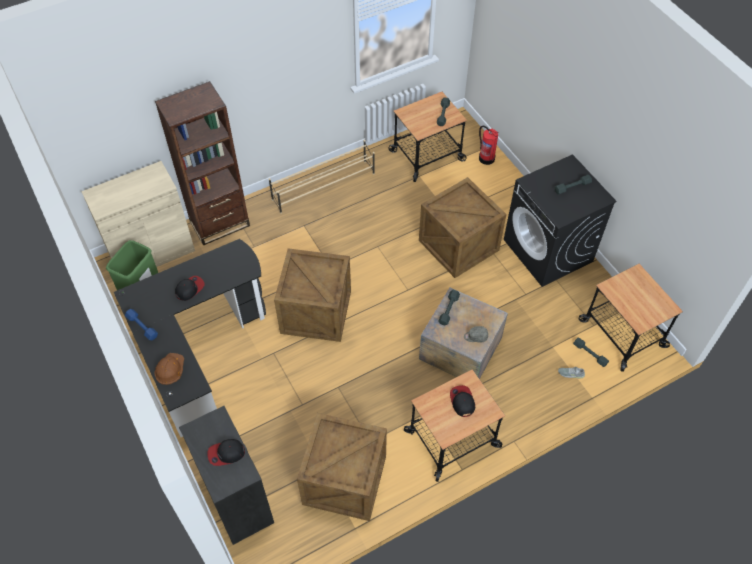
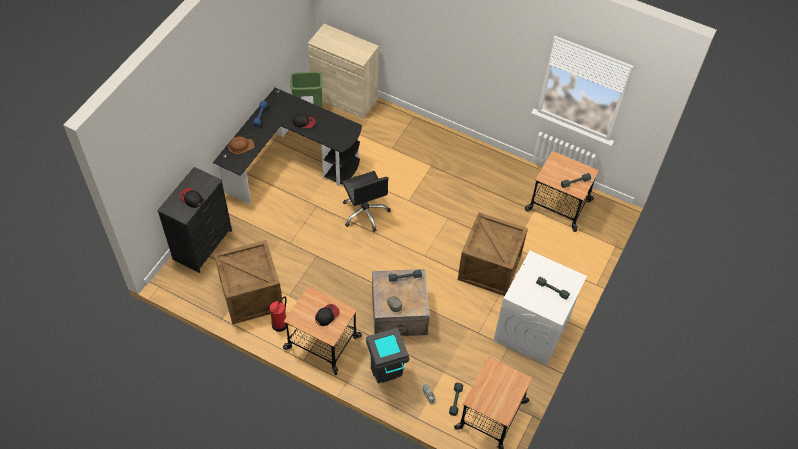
camera: 55 degrees right, 0 degrees up
brown bookcase [155,81,250,246] -> none
beige shoe rack [269,140,375,214] -> none
crate [274,248,351,342] -> black office chair [342,171,391,232]
fire extinguisher [479,126,498,165] -> fire extinguisher moved to [270,296,287,332]
black washing machine [504,154,617,287] -> white washing machine [494,251,587,365]
none -> grey trash can [366,328,409,383]

